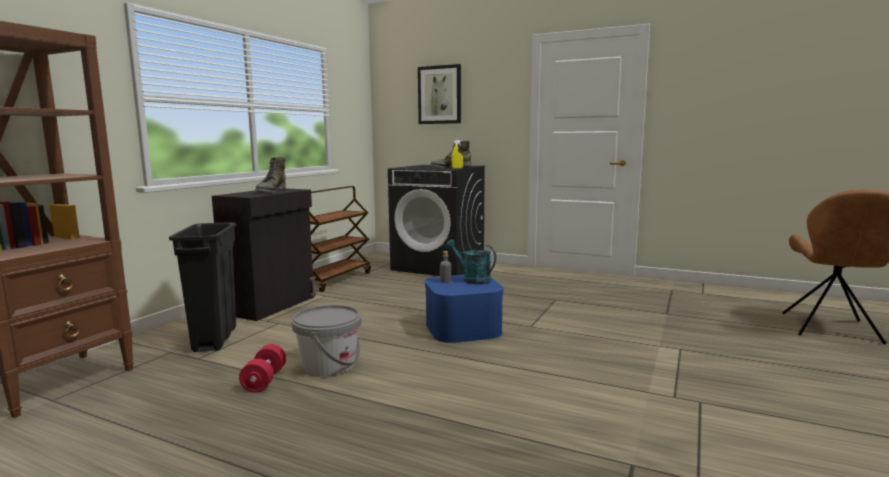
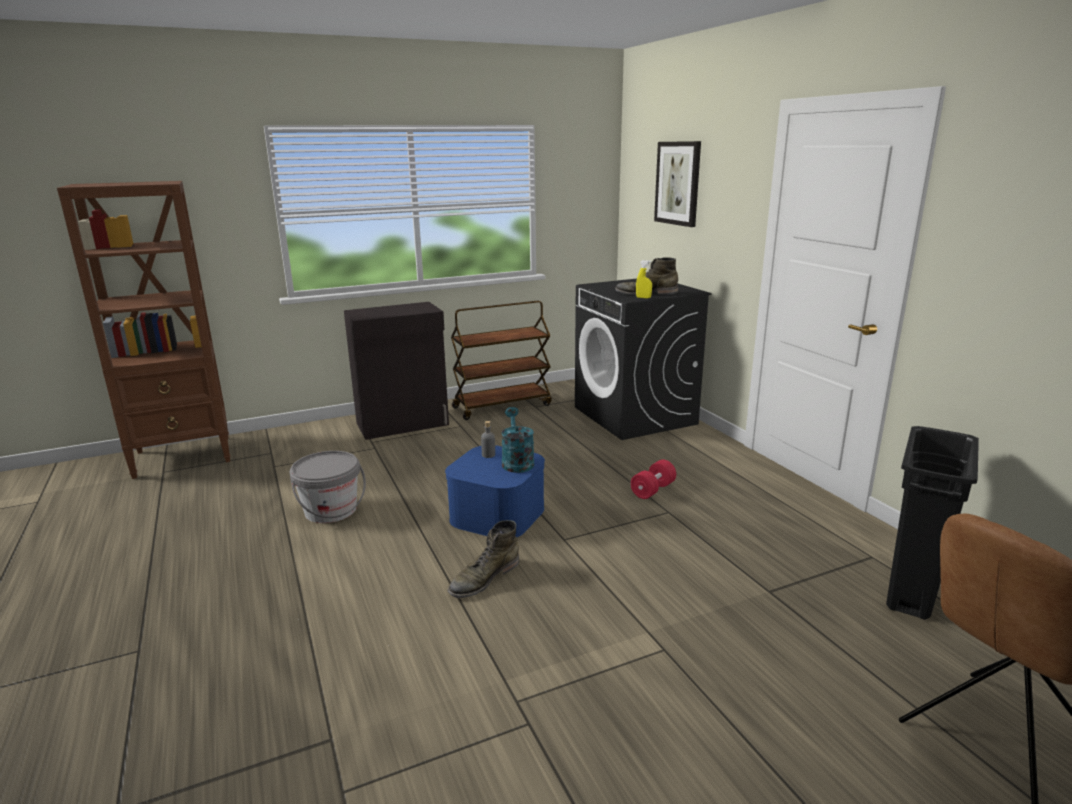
camera: 40 degrees right, 10 degrees up
black trash can [169,222,236,352] -> black trash can moved to [886,426,979,620]
red dumbbell [239,344,286,393] -> red dumbbell moved to [630,460,676,499]
green boot [255,157,286,193] -> green boot moved to [448,520,519,598]

